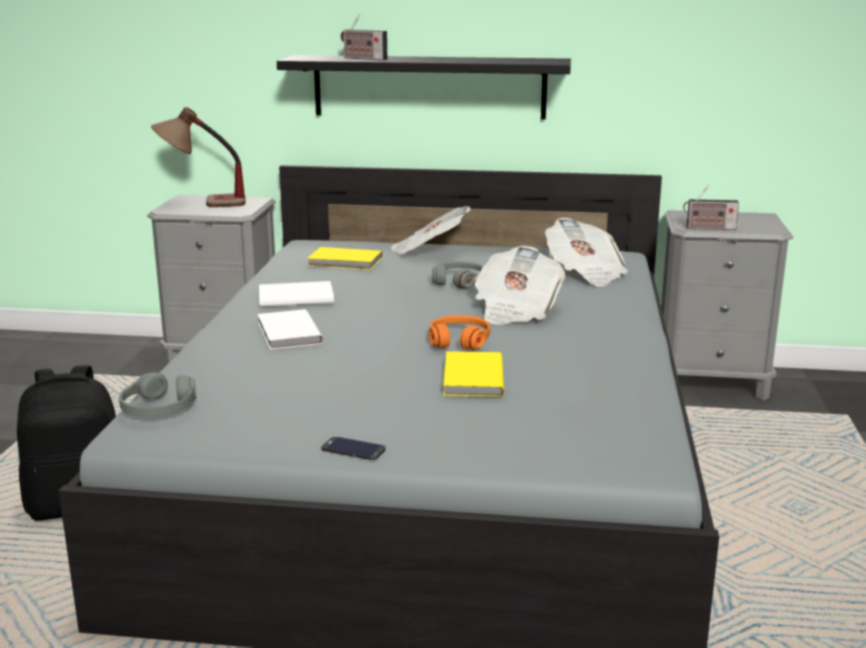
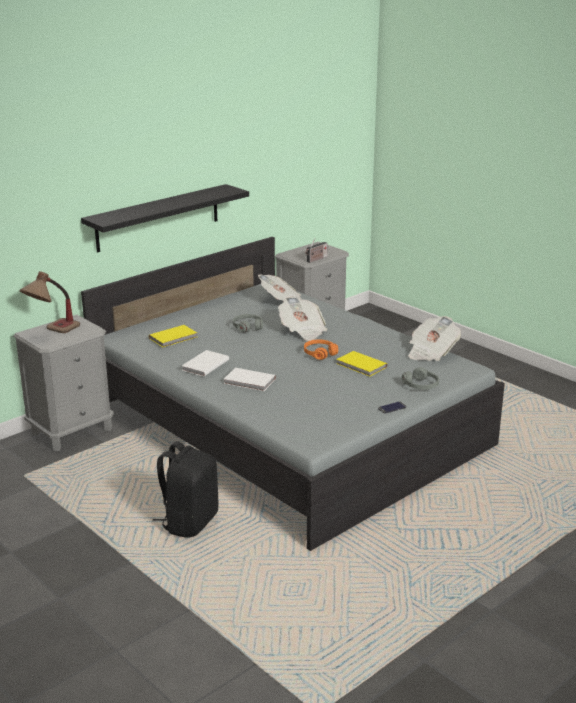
camera: 50 degrees left, 5 degrees up
grey headphones [119,373,196,416] -> grey headphones moved to [402,367,439,390]
radio [341,15,387,60] -> none
newspaper [391,206,471,255] -> newspaper moved to [409,316,461,361]

